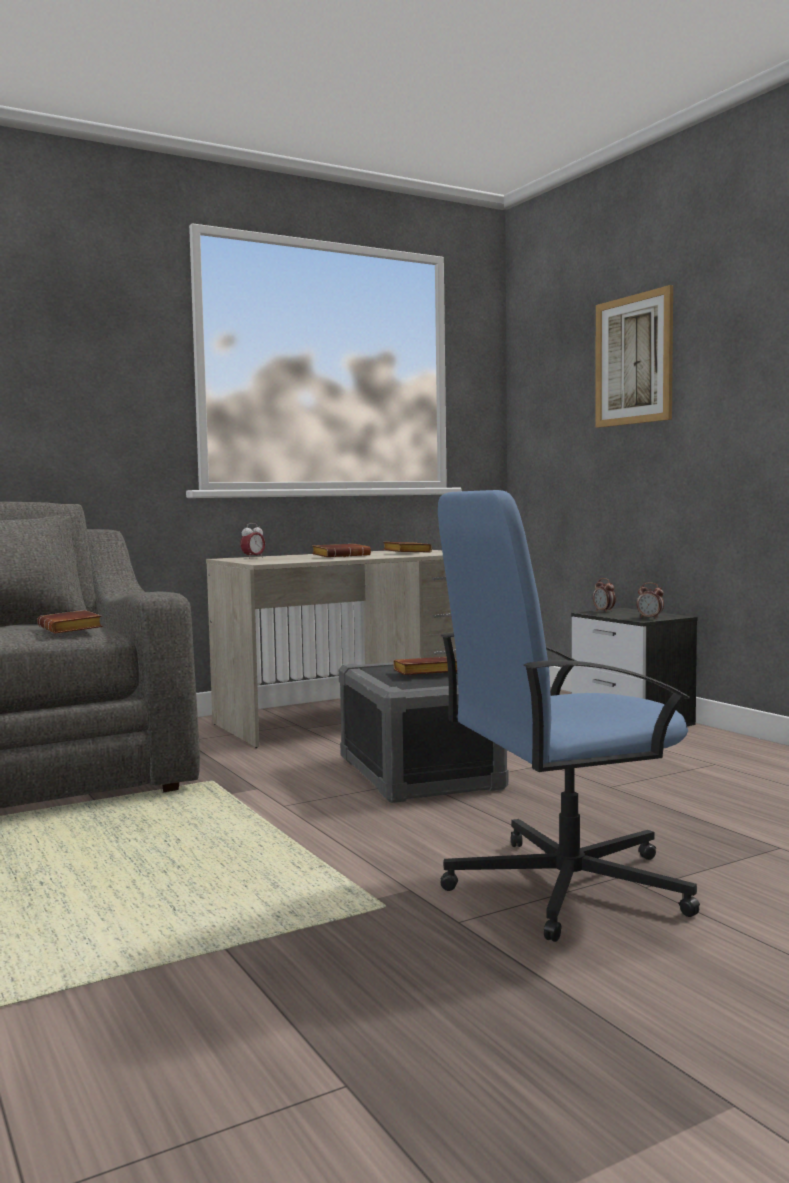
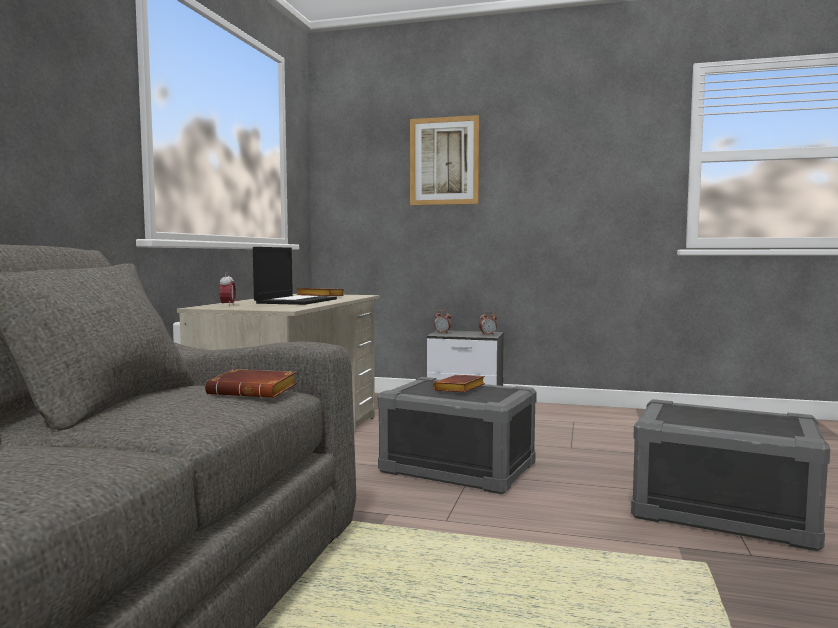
camera: 45 degrees left, 0 degrees up
brown book [312,544,371,557] -> laptop [253,247,337,305]
blue office chair [438,490,700,942] -> grey storage box [631,399,830,551]

